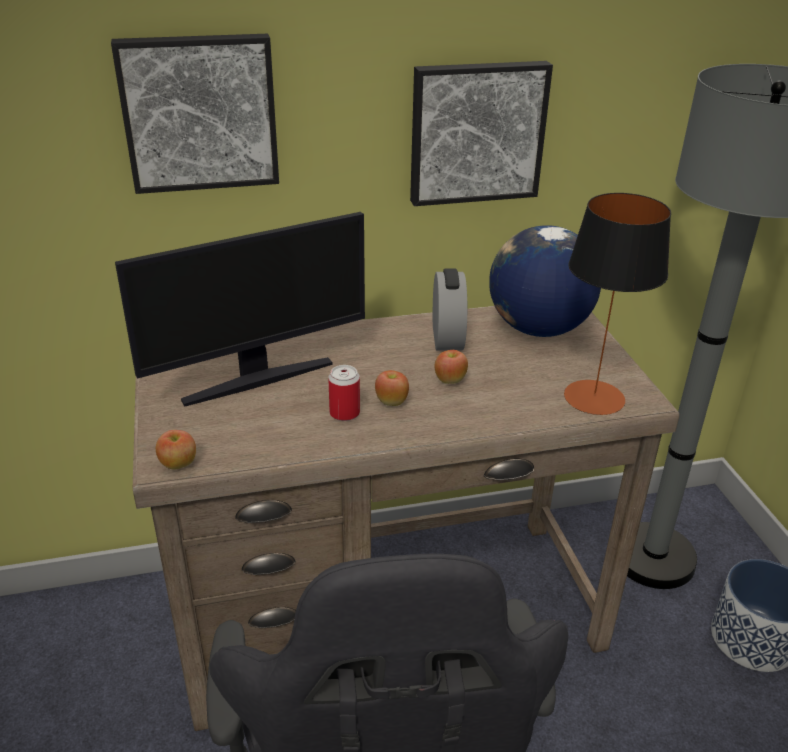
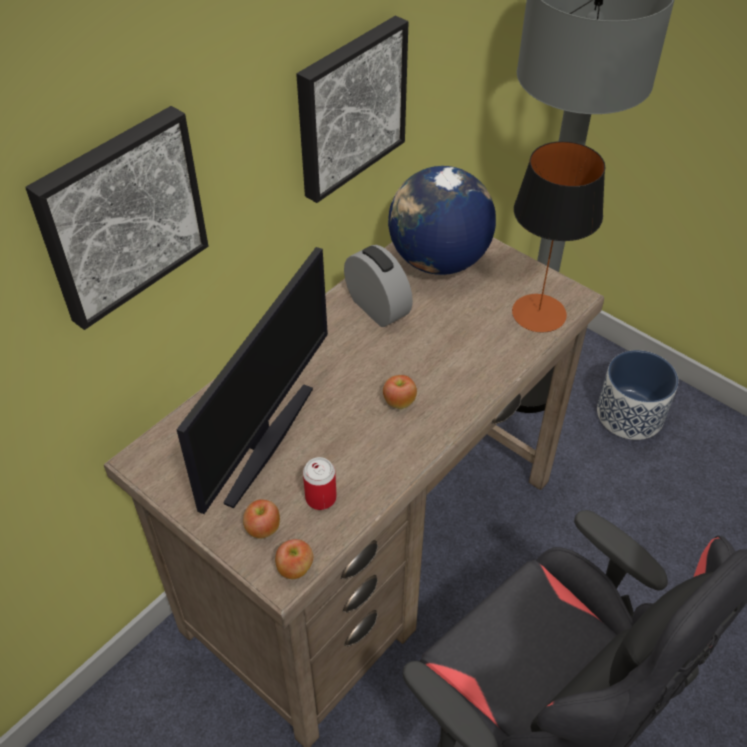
camera: 35 degrees left, 15 degrees up
can [328,365,360,421] -> can moved to [303,457,337,510]
apple [435,350,468,384] -> apple moved to [243,499,280,539]

